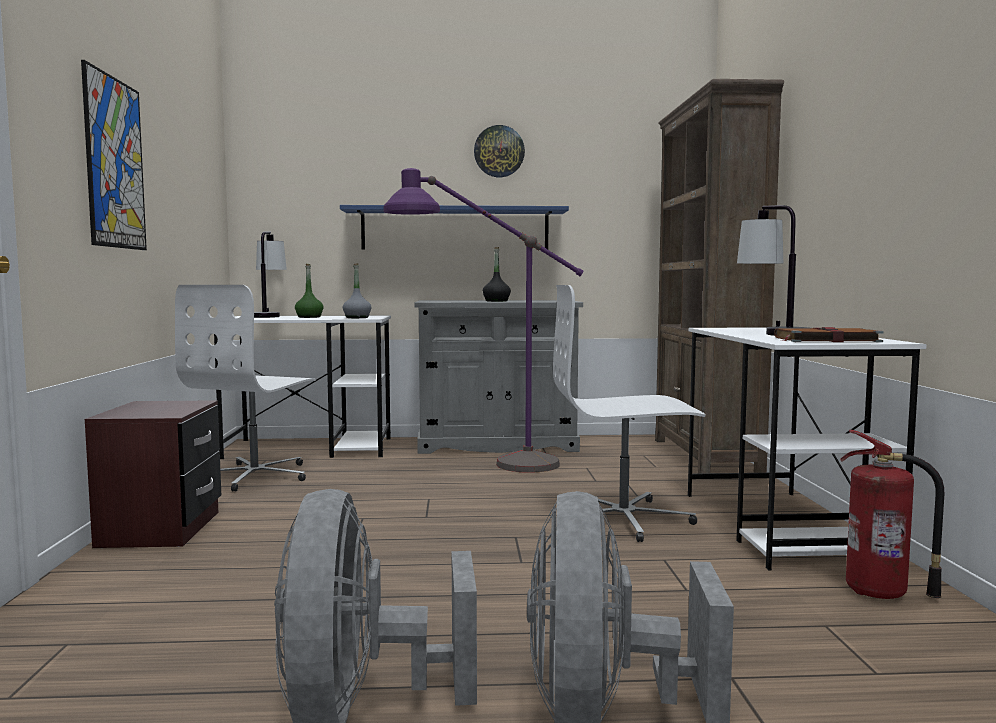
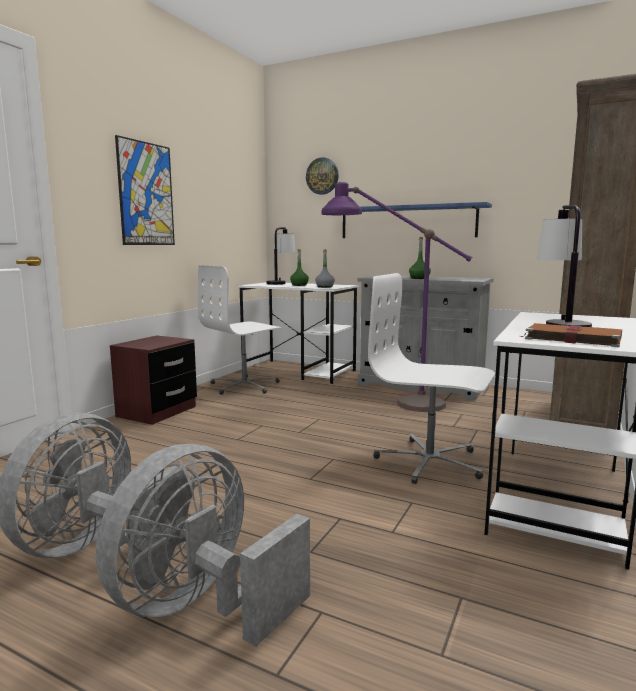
camera: 30 degrees right, 5 degrees up
wall clock [474,125,525,177] -> wall clock moved to [306,157,339,195]
black bottle [483,247,511,302] -> green bottle [409,237,431,279]
fire extinguisher [840,429,945,599] -> none

